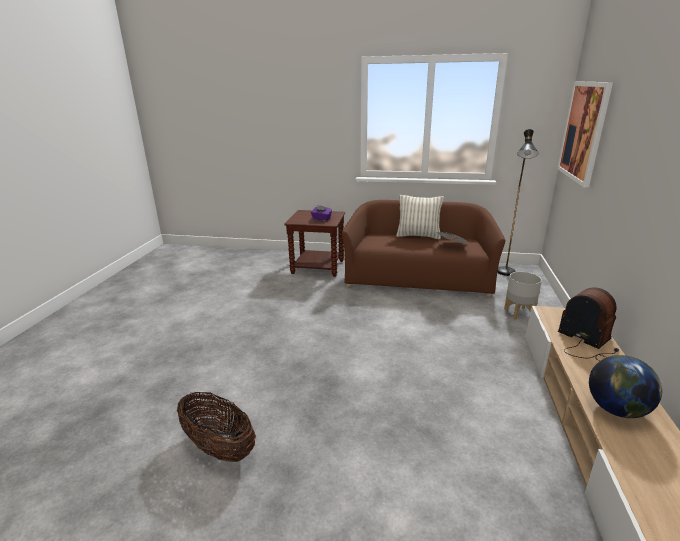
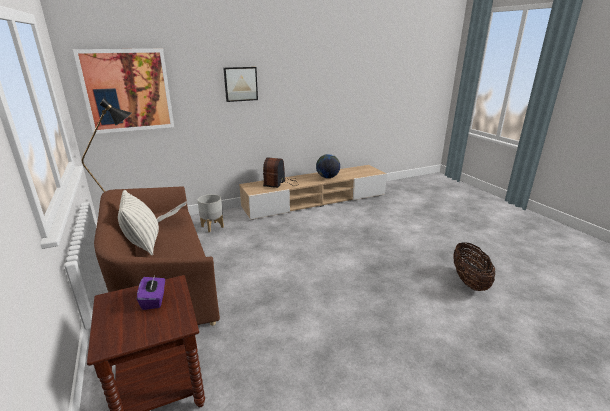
camera: 125 degrees left, 0 degrees up
none -> picture [223,67,258,102]

